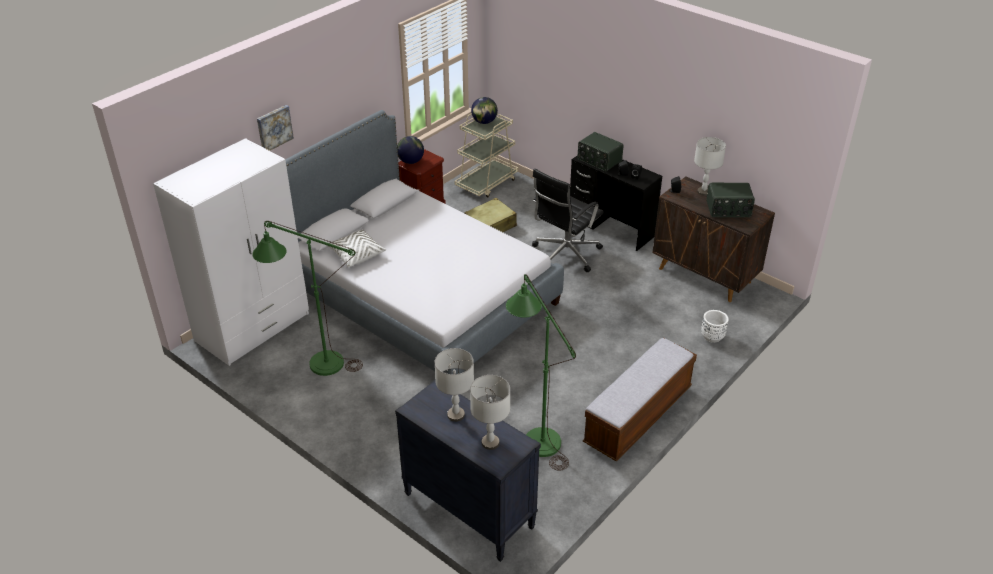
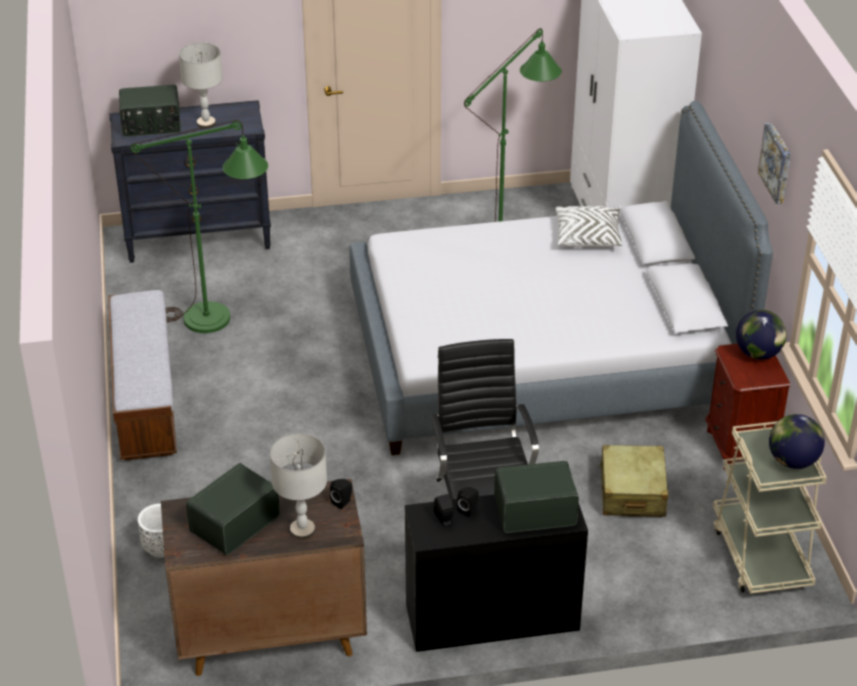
camera: 130 degrees right, 0 degrees up
picture [257,105,294,151] -> picture moved to [758,122,791,204]
grey table lamp [470,375,510,450] -> radio [119,85,181,137]

